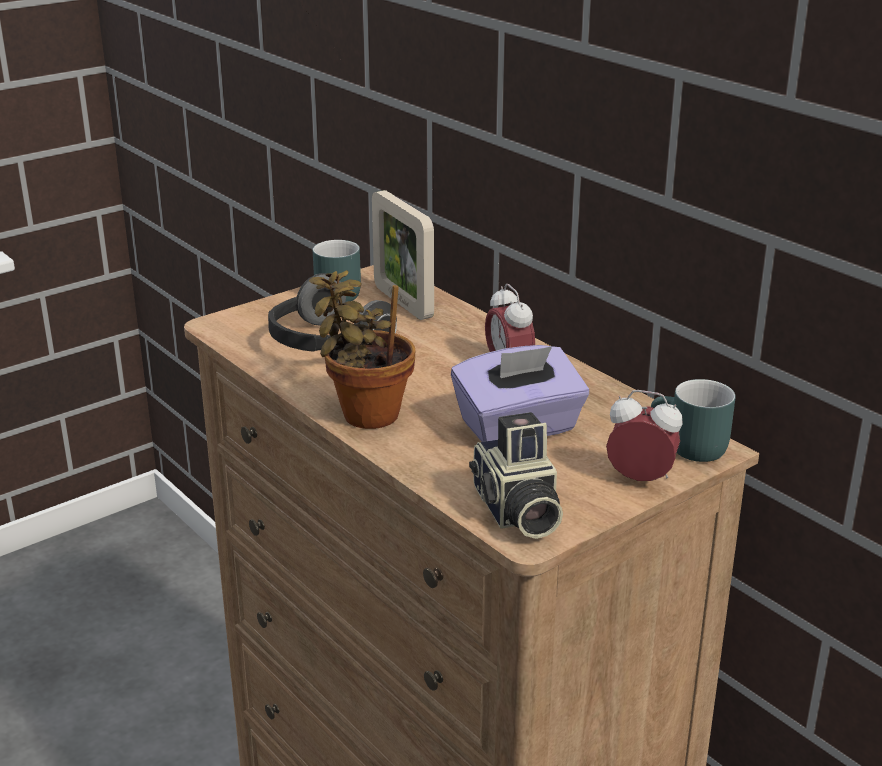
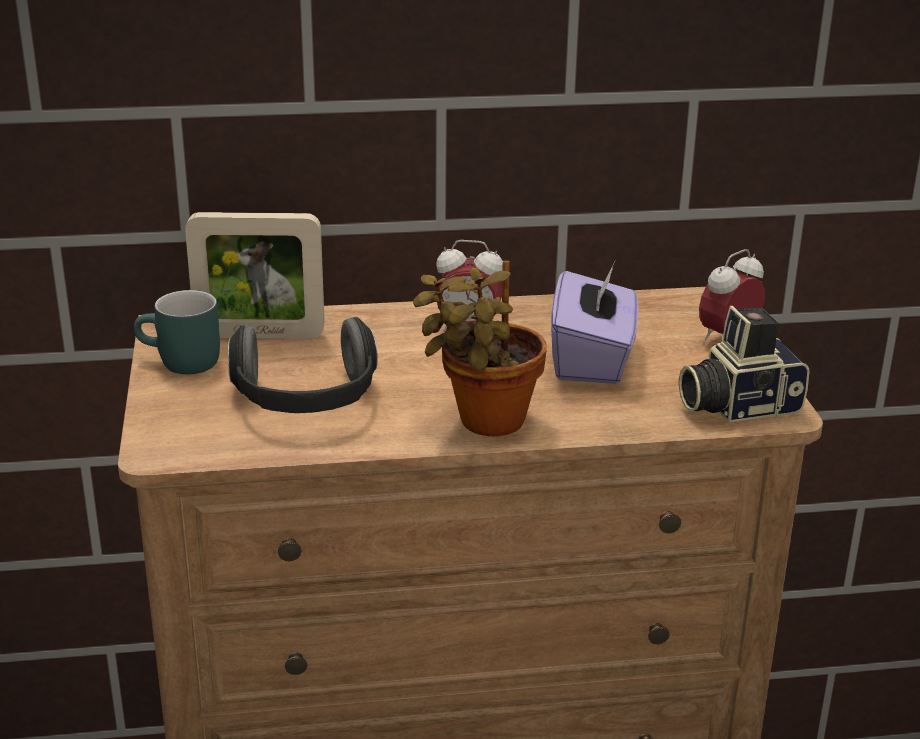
camera: 60 degrees left, 0 degrees up
camera [469,412,563,539] -> camera turned 150 degrees clockwise [679,306,809,423]
turquoise mug [651,379,736,462] -> none

